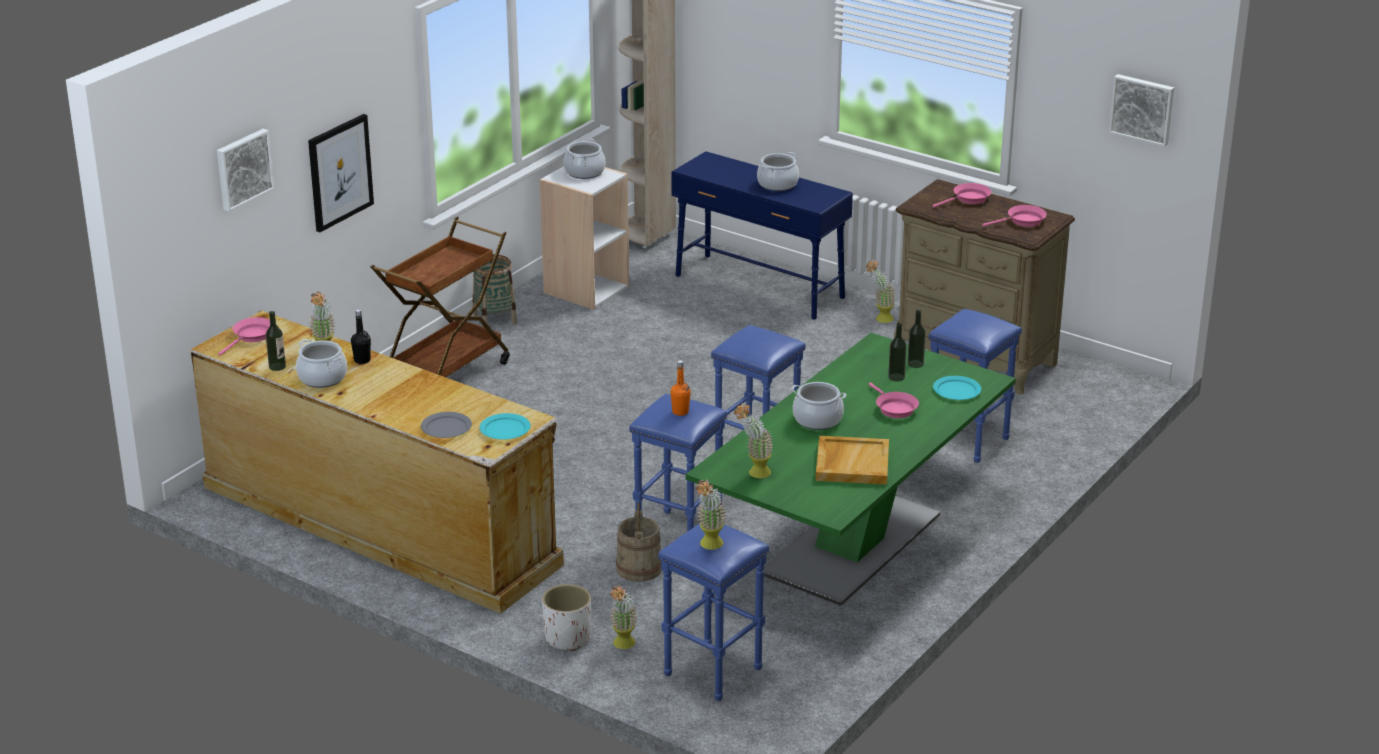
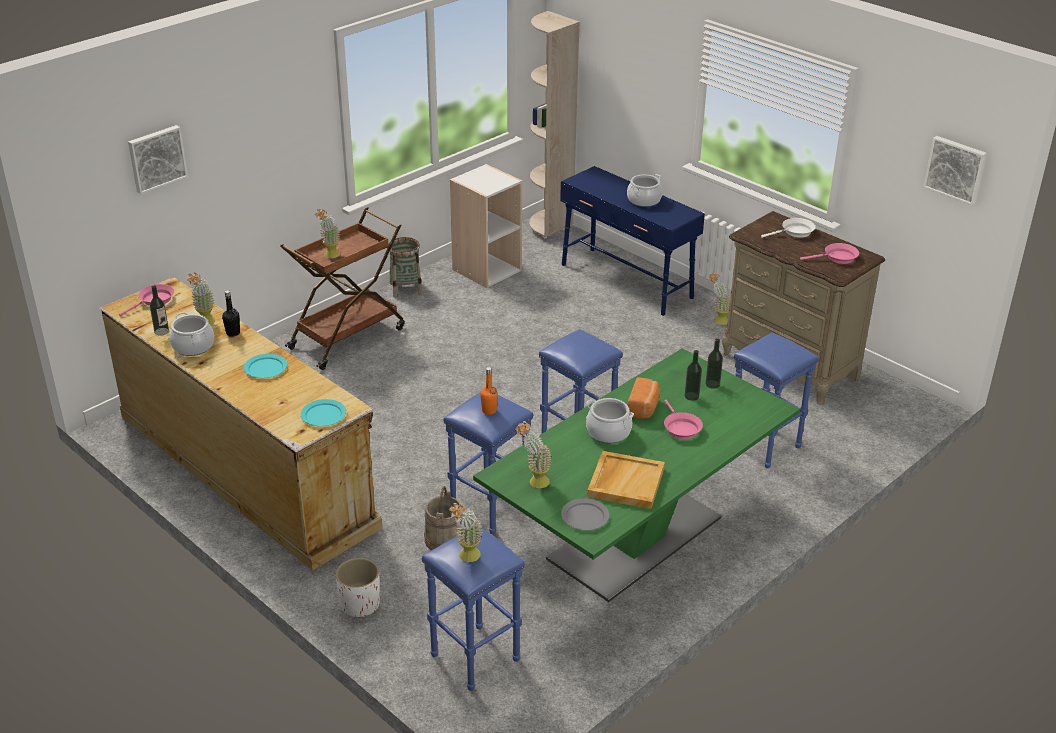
camera: 10 degrees right, 5 degrees up
picture [308,114,374,232] -> none
grey plate [421,412,472,438] -> grey plate moved to [561,498,609,530]
cooking pot [563,138,605,179] -> none
potted plant [609,585,637,649] -> potted plant moved to [315,209,340,258]
pink frying pan [933,183,991,208] -> white frying pan [761,218,815,238]
turquoise plate [933,376,981,400] -> turquoise plate moved to [244,354,287,378]
none -> bread [628,377,660,419]

